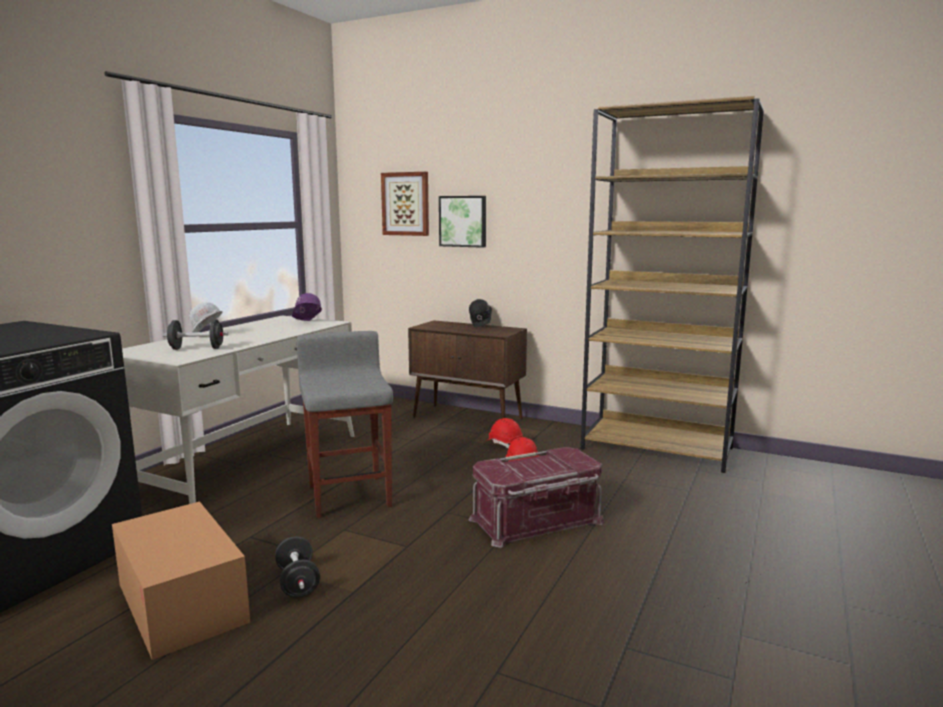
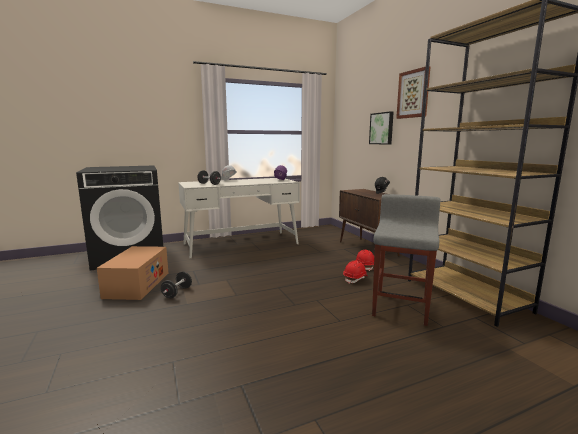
camera: 40 degrees right, 0 degrees up
grey stool [297,331,393,518] -> grey stool moved to [372,194,440,326]
picture [381,172,429,236] -> picture moved to [396,66,431,119]
red storage box [469,447,604,548] -> none

